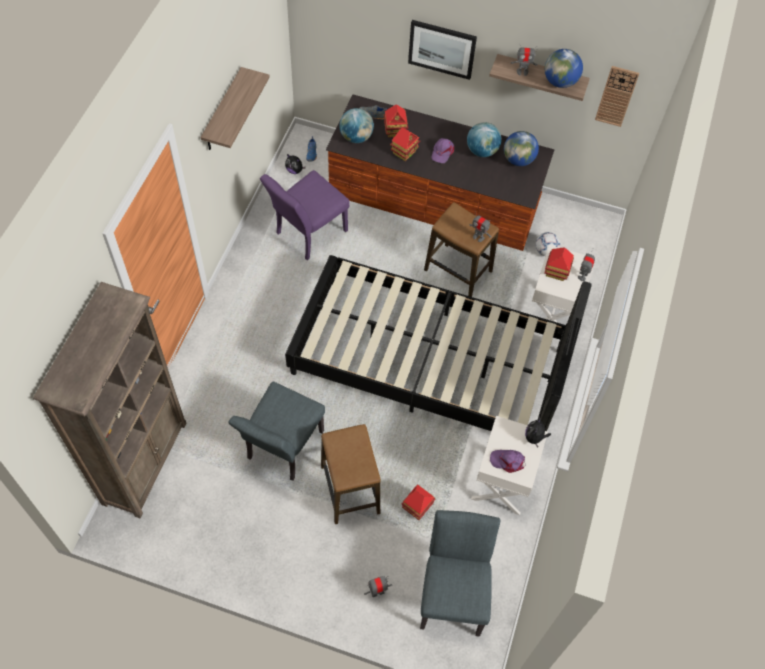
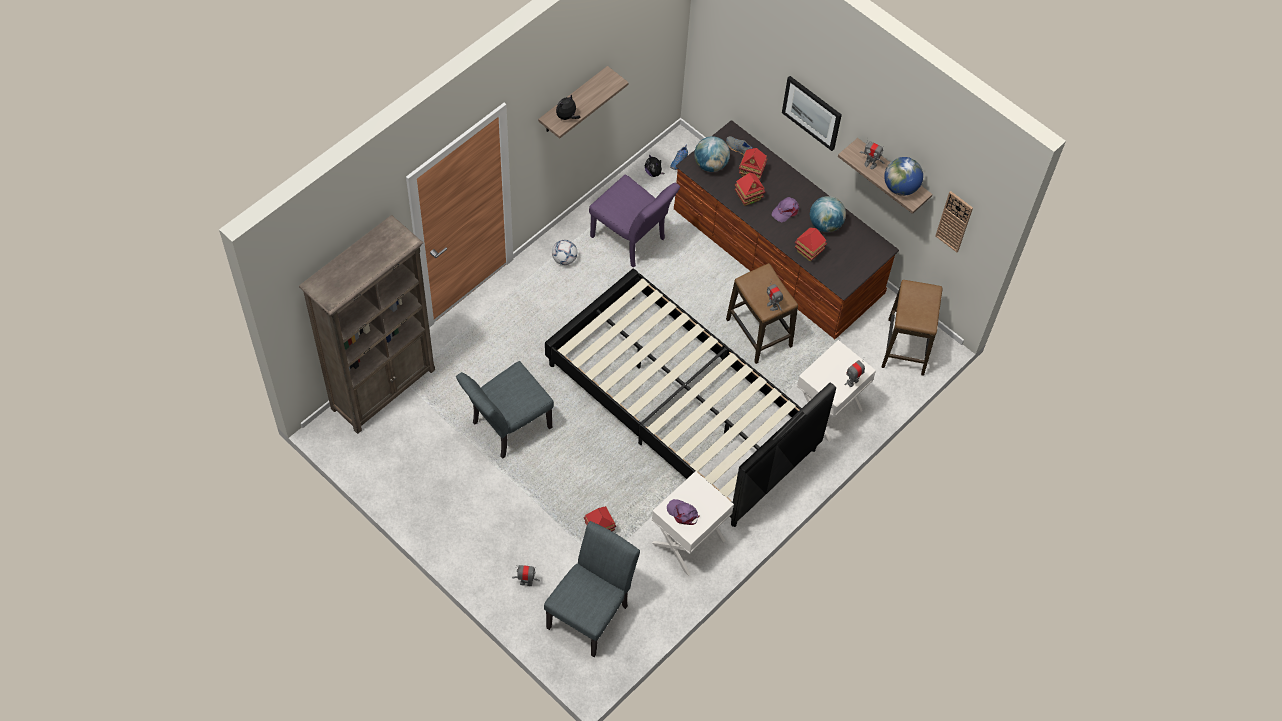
camera: 25 degrees right, 0 degrees up
purple chair [260,170,350,260] -> purple chair turned 120 degrees counterclockwise [589,174,680,268]
stool [321,424,381,524] -> stool moved to [881,280,943,376]
globe [504,131,539,166] -> none
plush toy [525,419,551,447] -> plush toy moved to [556,94,580,121]
football [536,232,560,256] -> football moved to [552,240,577,265]
toy house [545,247,574,281] -> toy house moved to [795,227,827,262]

